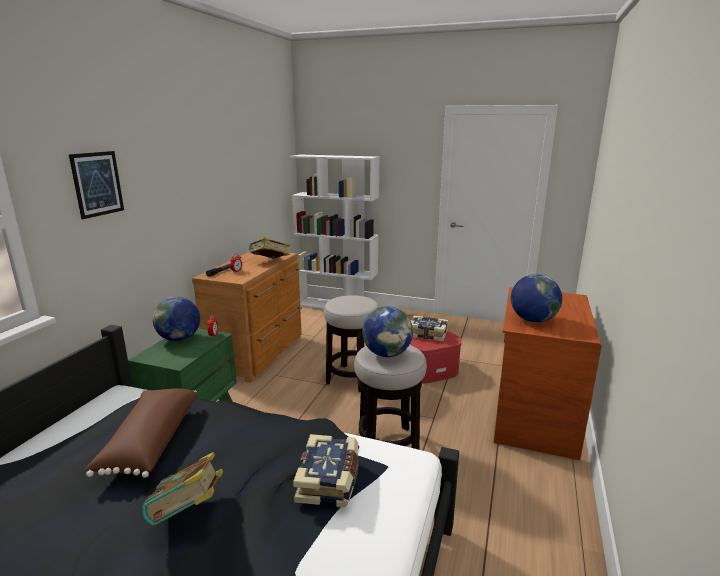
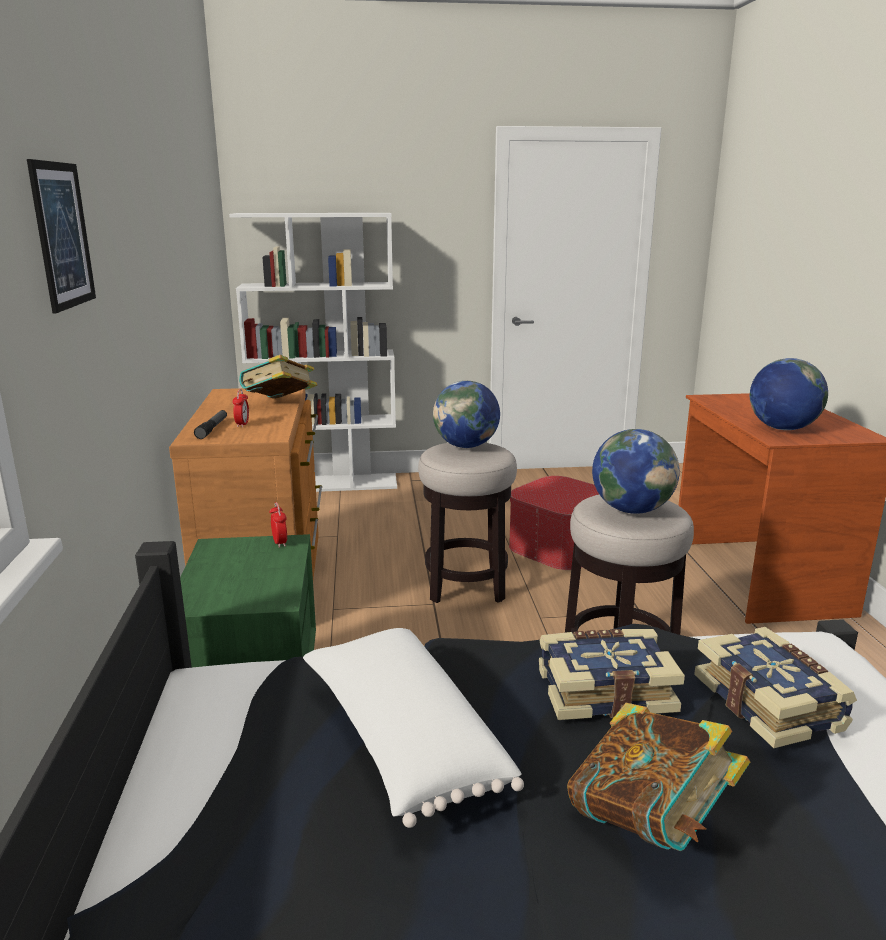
camera: 25 degrees left, 0 degrees up
brown pillow [84,388,198,478] -> white pillow [303,628,524,828]
globe [153,297,200,341] -> globe moved to [433,381,500,448]
book [411,316,448,342] -> book moved to [539,629,685,720]

